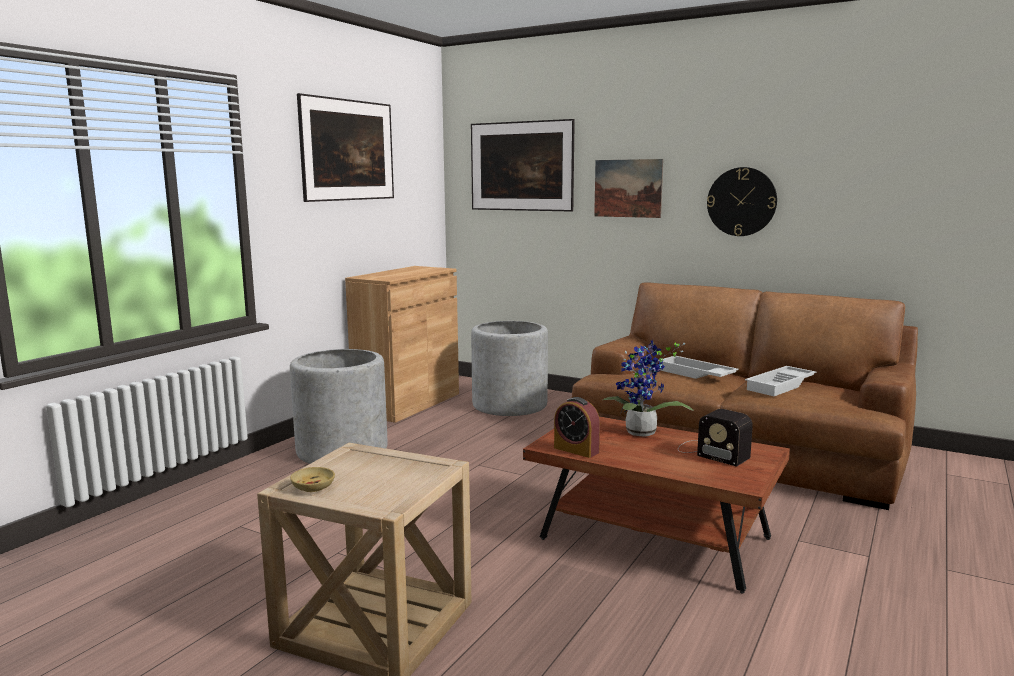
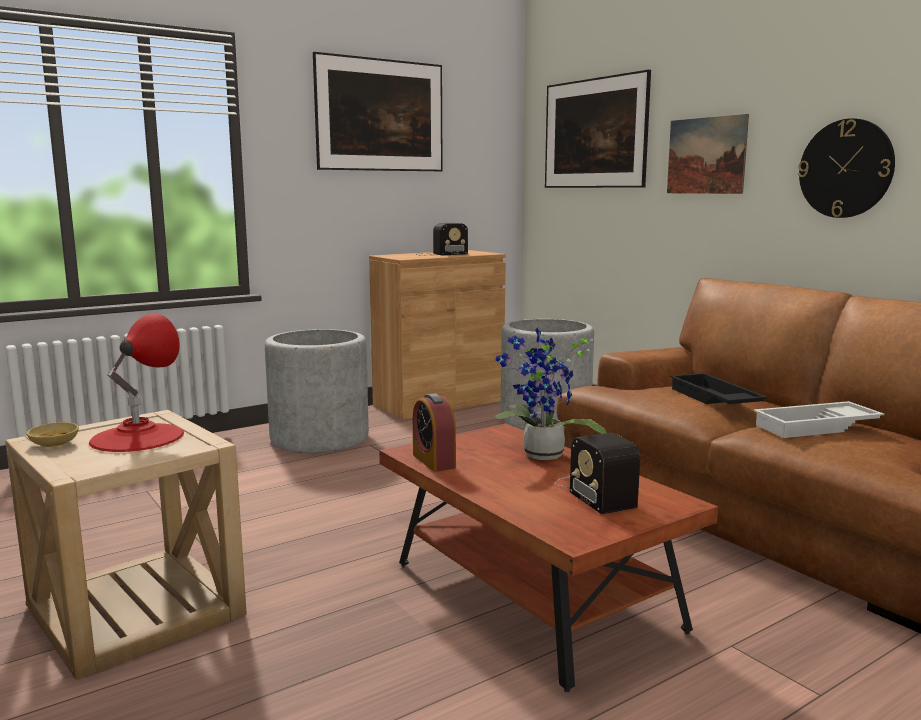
camera: 25 degrees right, 0 degrees up
white tray [658,356,739,379] -> black tray [670,373,767,404]
none -> red table lamp [89,313,184,452]
none -> radio [416,223,468,256]

